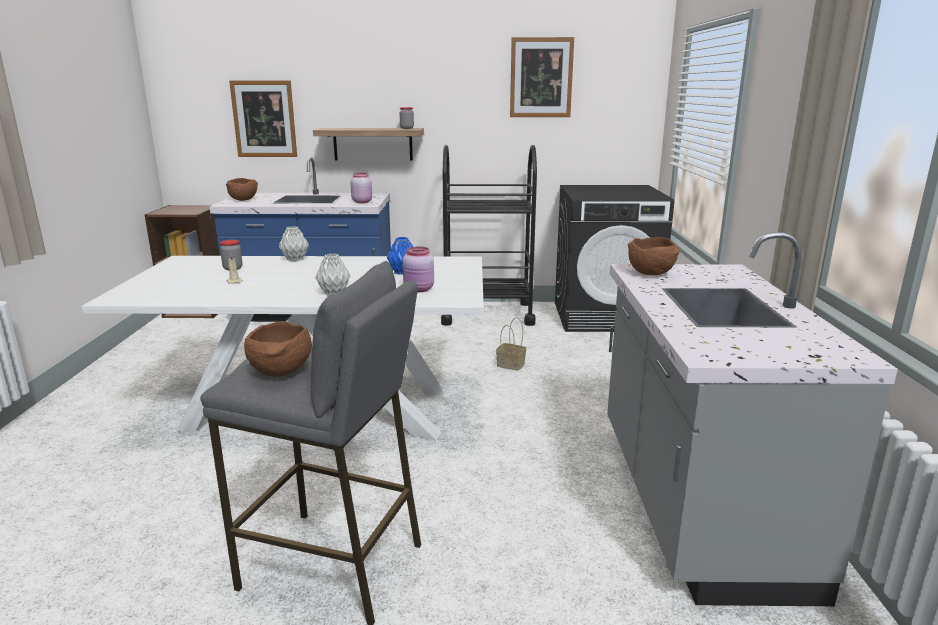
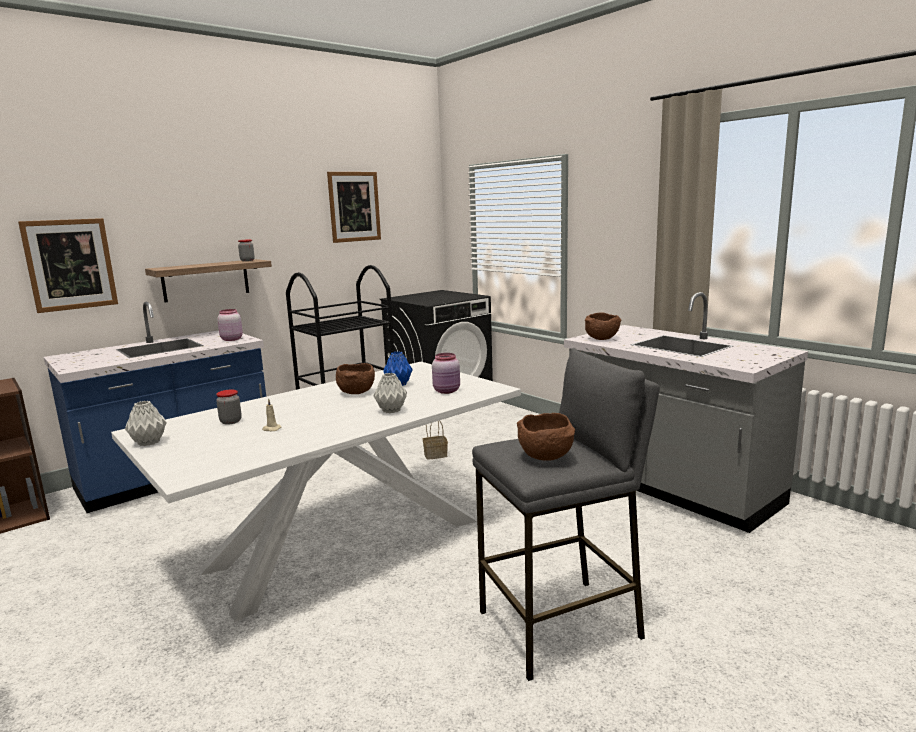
camera: 40 degrees left, 5 degrees down
brown bowl [226,178,258,201] -> brown bowl moved to [336,363,375,394]
grey vase [279,226,309,261] -> grey vase moved to [125,401,167,446]

